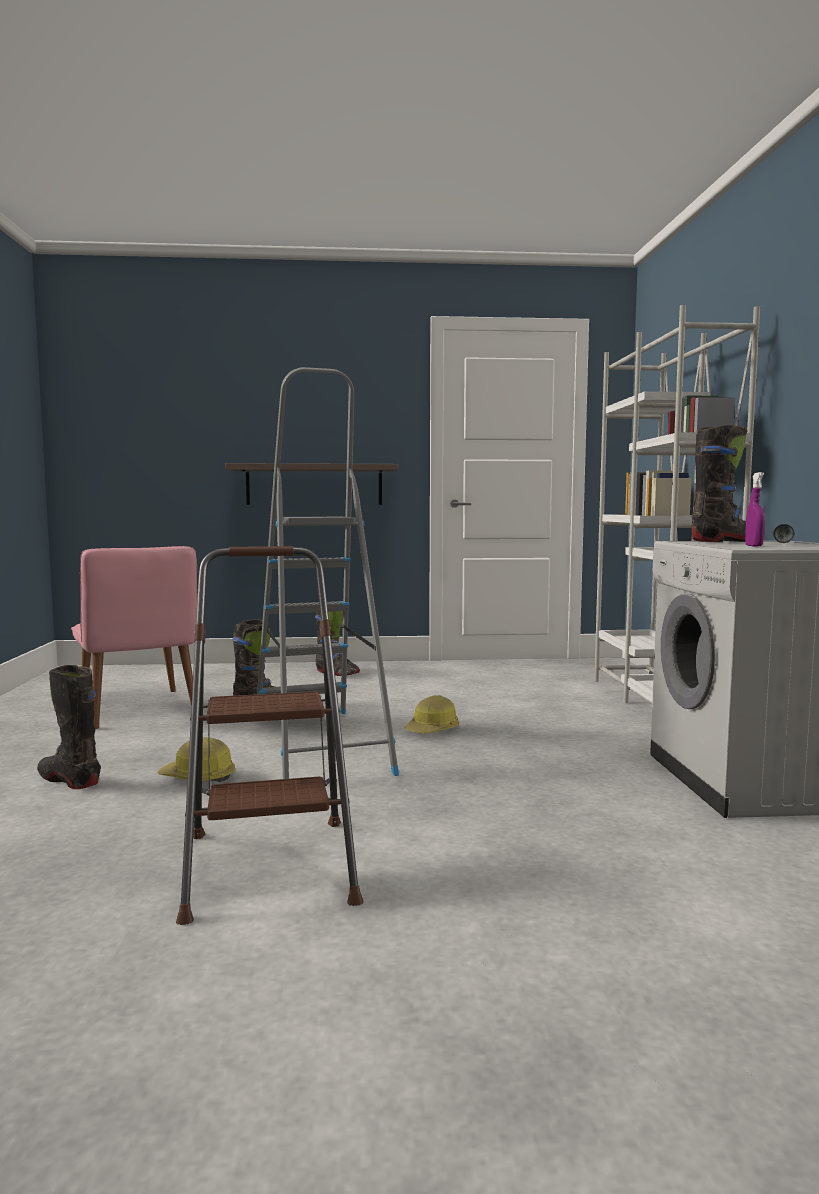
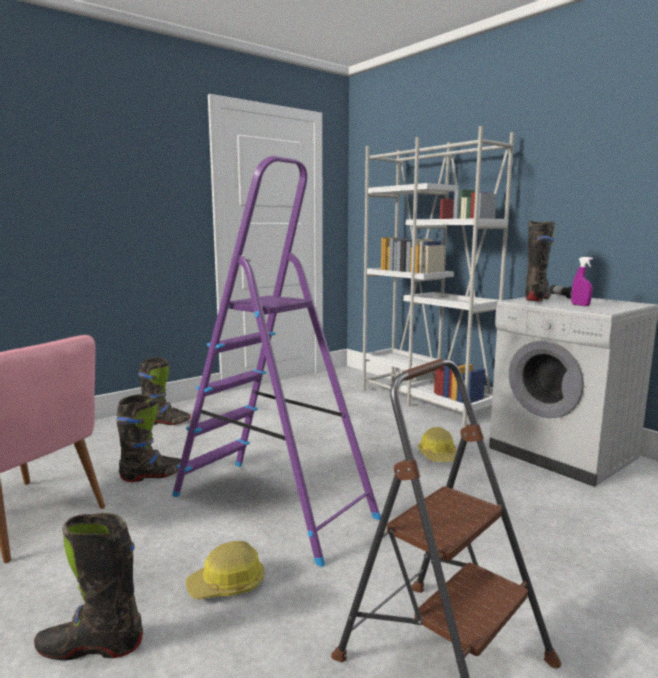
camera: 35 degrees left, 5 degrees up
shelf [225,463,398,505] -> none
grey step ladder [257,367,399,779] -> purple step ladder [172,156,381,567]
hard hat [404,695,459,734] -> hard hat moved to [418,427,456,462]

